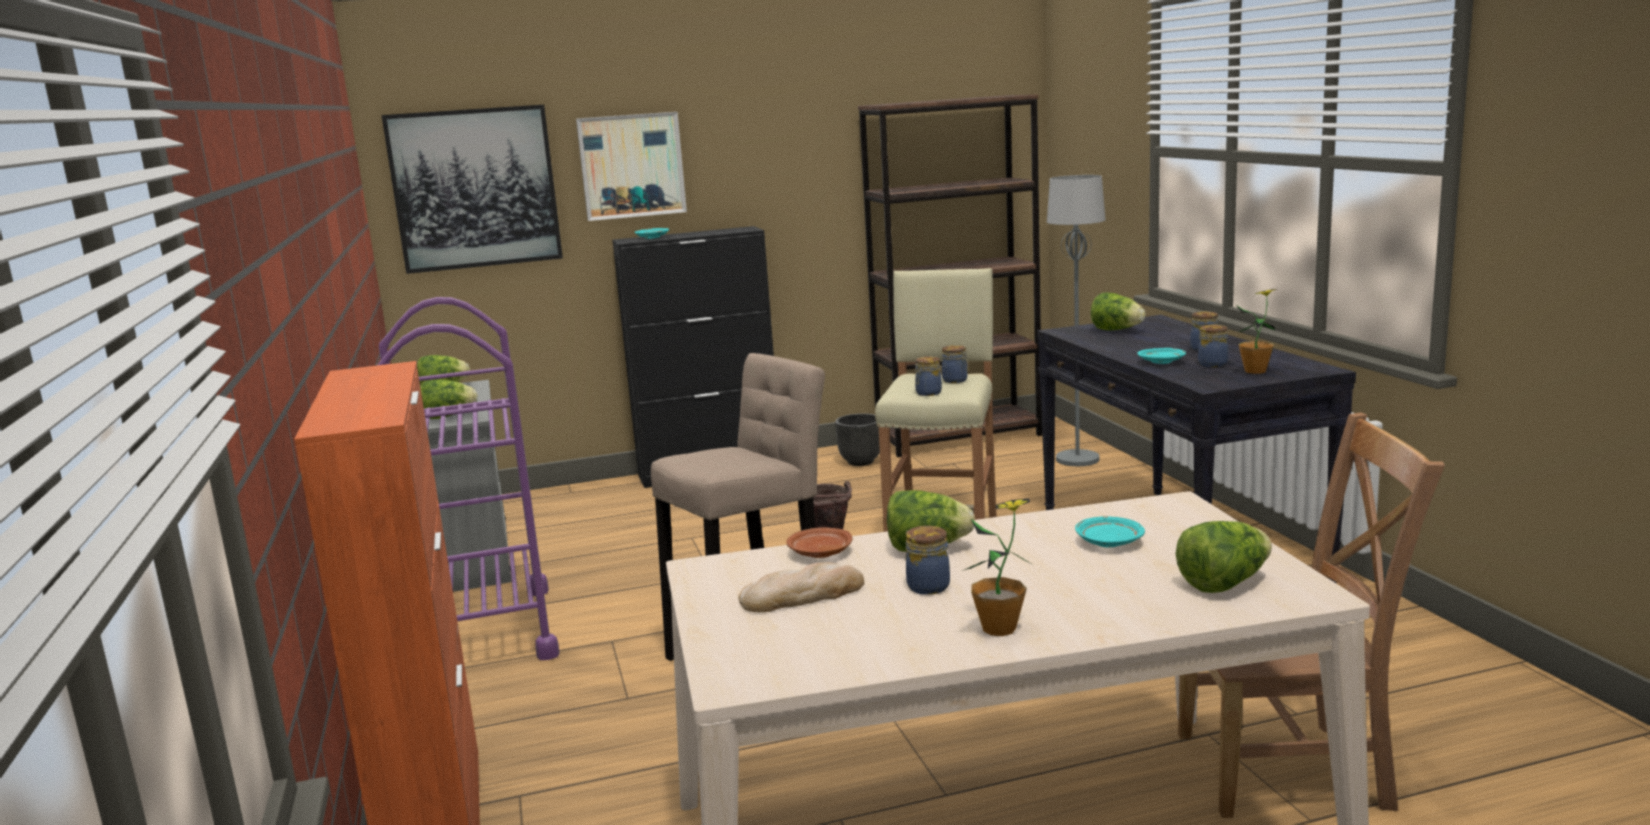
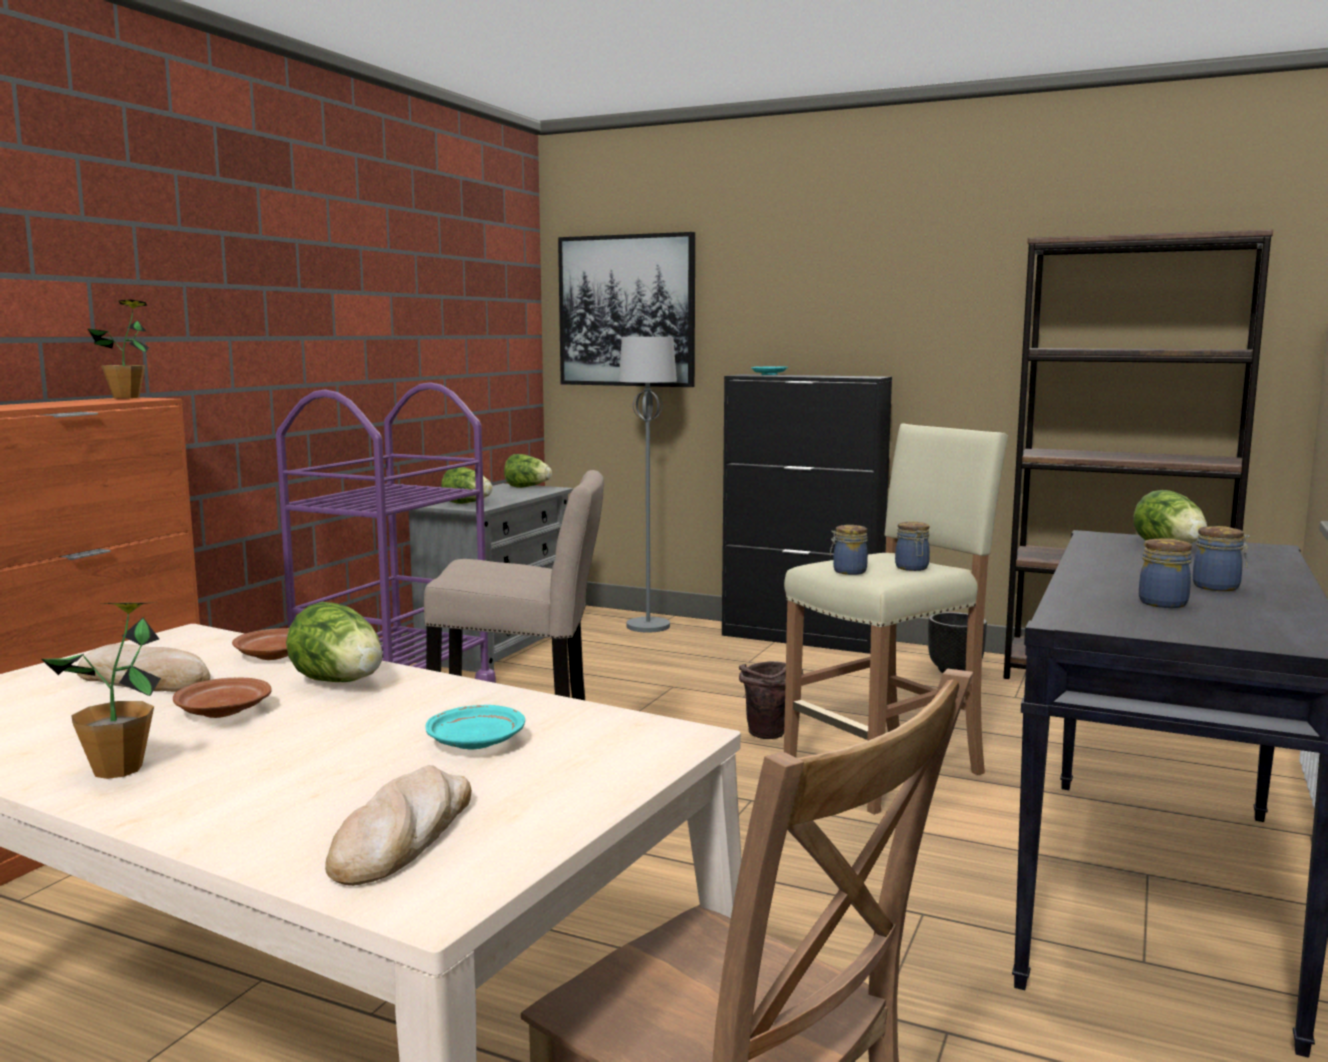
camera: 40 degrees right, 5 degrees down
picture [576,112,687,221] -> none
jar [906,526,950,595] -> brown plate [173,678,272,718]
grey floor lamp [1047,175,1106,466] -> grey floor lamp moved to [619,337,677,633]
turquoise plate [1137,348,1186,364] -> none
lettuce [1176,521,1272,593] -> bread [325,765,472,886]
potted plant [1236,289,1277,374] -> potted plant moved to [87,300,150,398]

